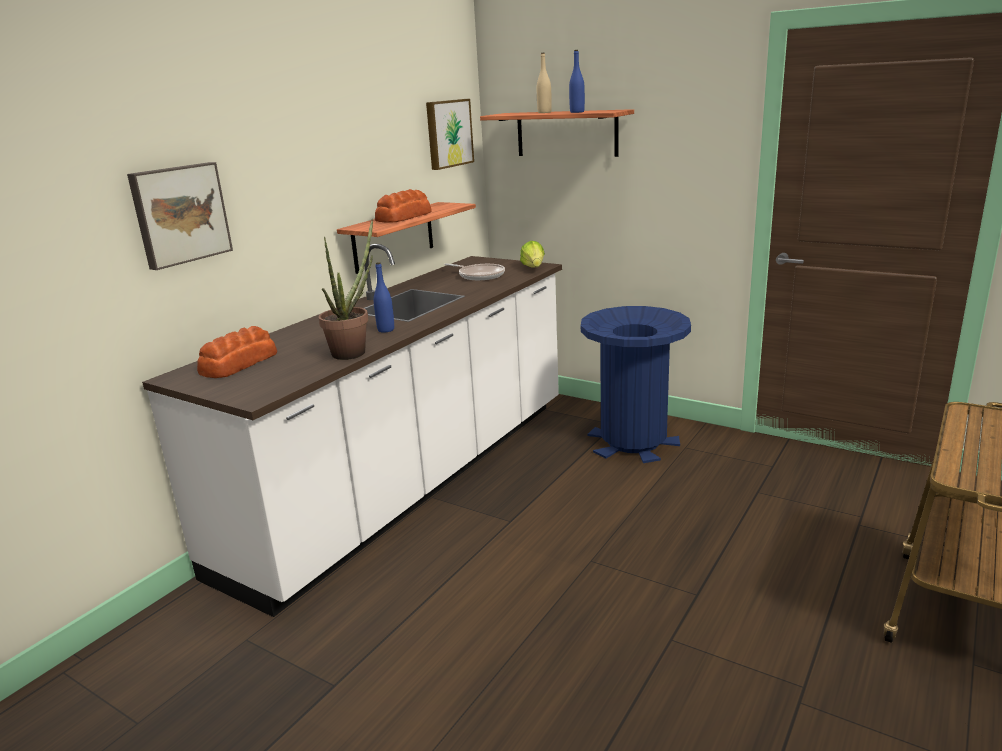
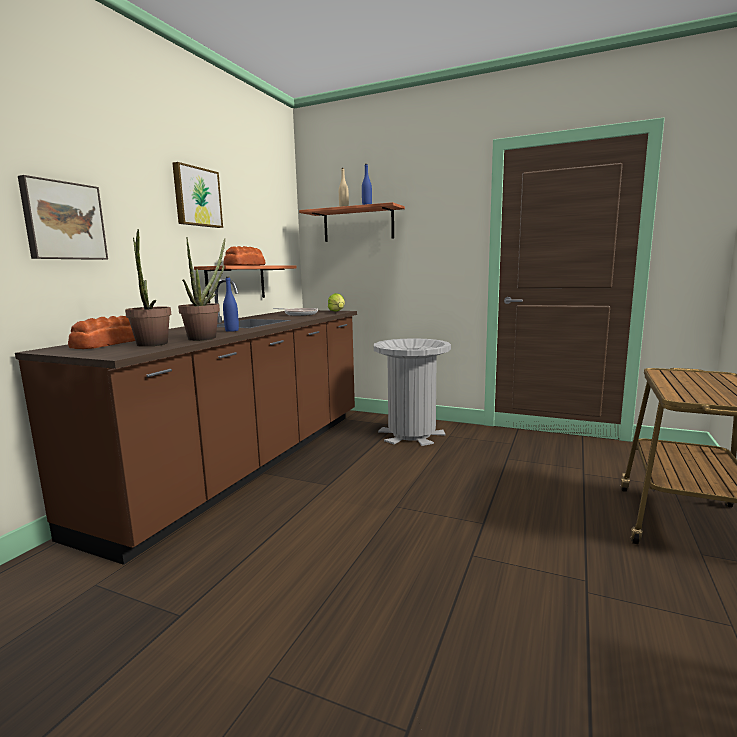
camera: 10 degrees left, 10 degrees down
white counter [142,244,562,617] -> brown counter [15,279,357,565]
picture [426,99,474,170] -> picture moved to [172,162,223,228]
blue trash can [581,306,691,463] -> grey trash can [374,338,451,446]
none -> potted plant [125,229,171,347]

